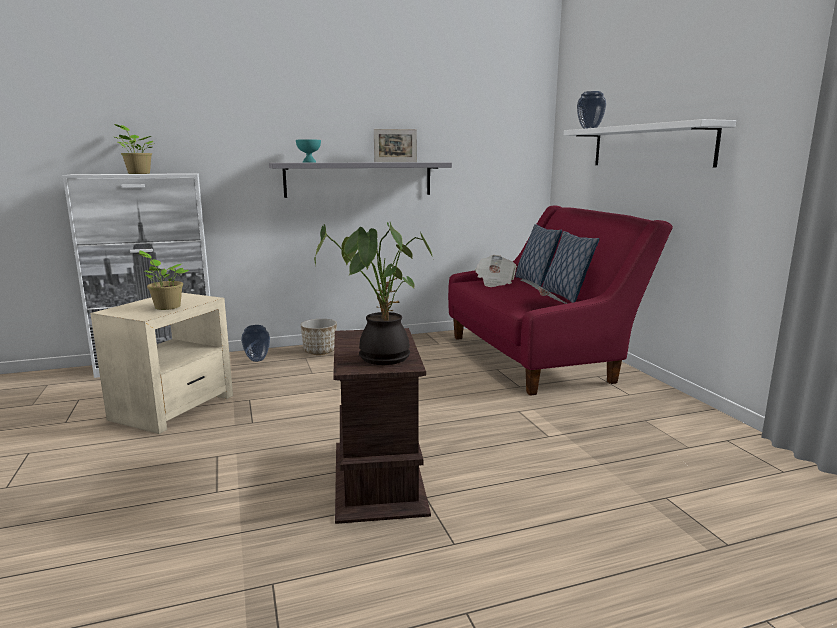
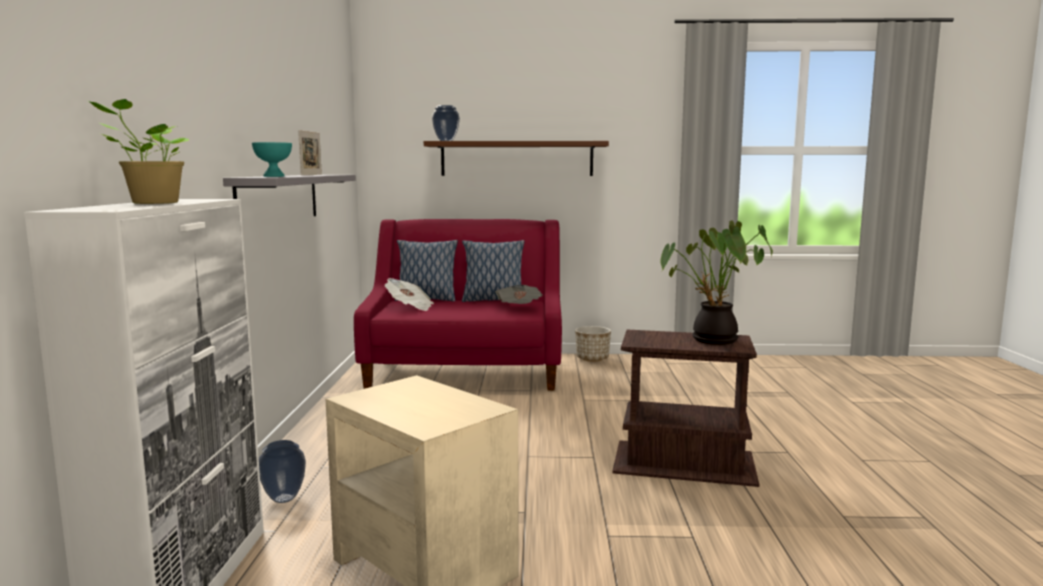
camera: 70 degrees left, 5 degrees down
potted plant [139,250,189,310] -> none
planter [300,319,337,355] -> planter moved to [575,326,611,362]
white shelf [564,119,736,168] -> brown shelf [424,141,609,176]

